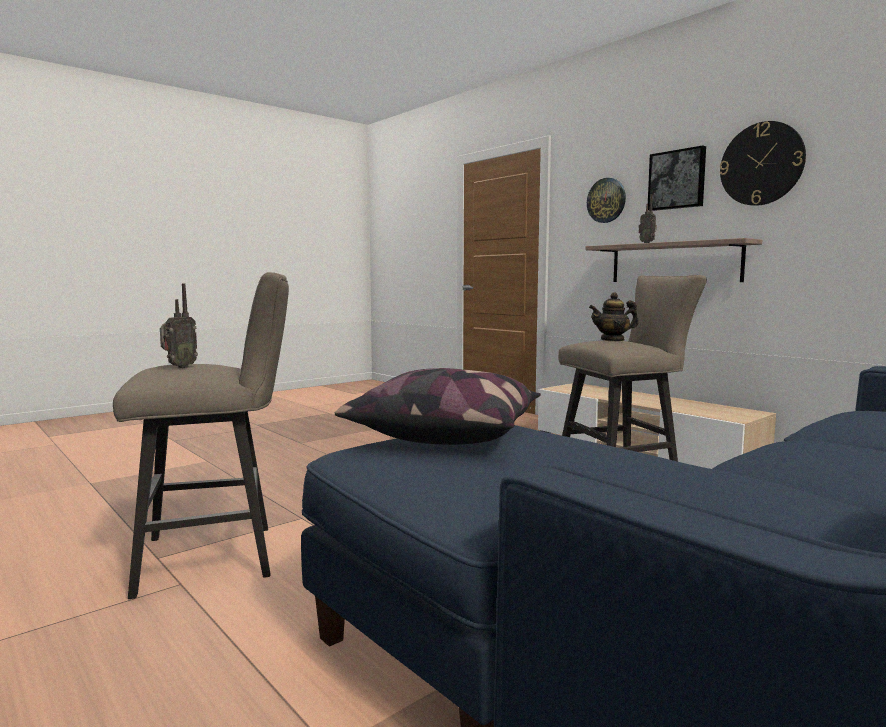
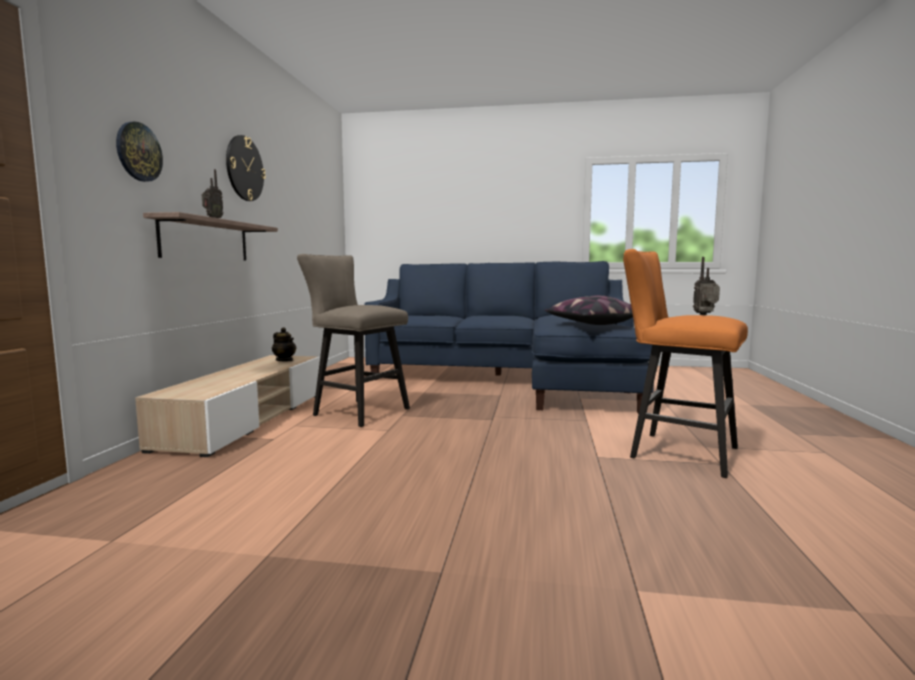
camera: 130 degrees left, 0 degrees up
beige stool [113,272,289,599] -> orange stool [623,249,748,478]
teapot [589,292,639,341] -> teapot moved to [272,327,296,361]
picture [648,145,706,211] -> none

